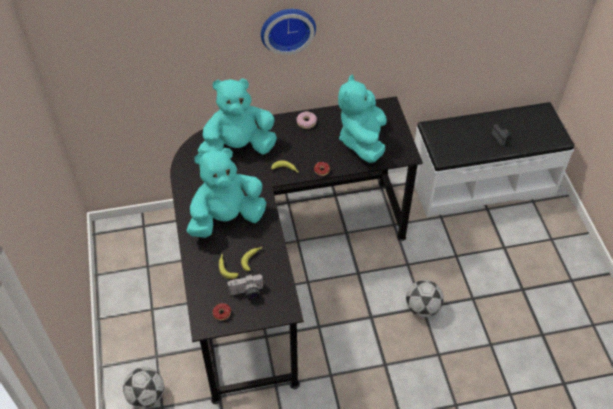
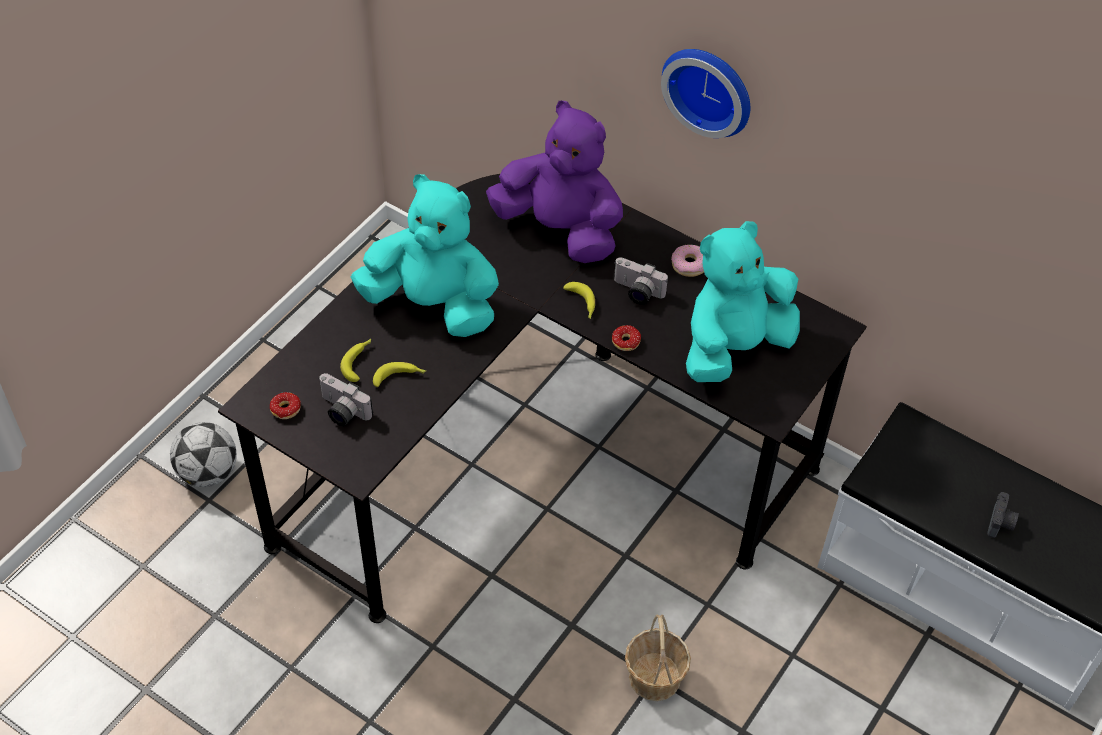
camera: 45 degrees right, 0 degrees up
turquoise plush toy [198,78,277,155] -> purple plush toy [486,100,623,263]
football [406,280,444,317] -> basket [625,614,691,701]
none -> camera [614,257,668,305]

